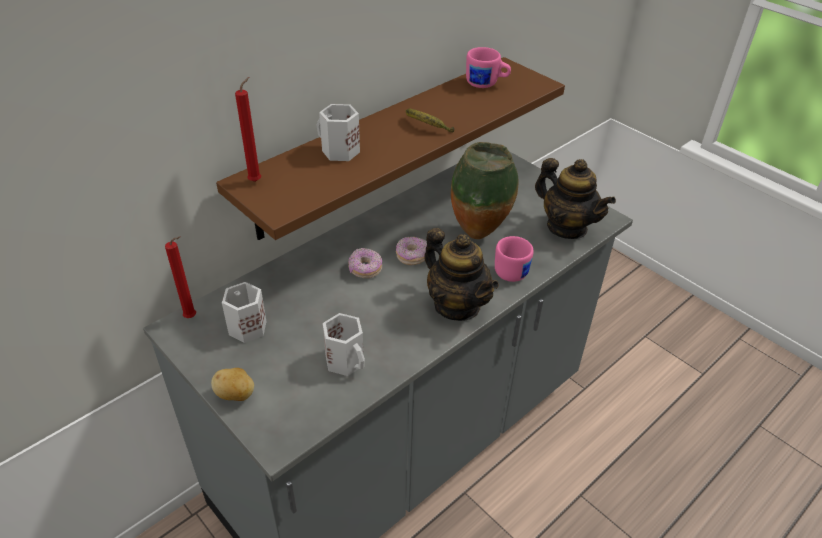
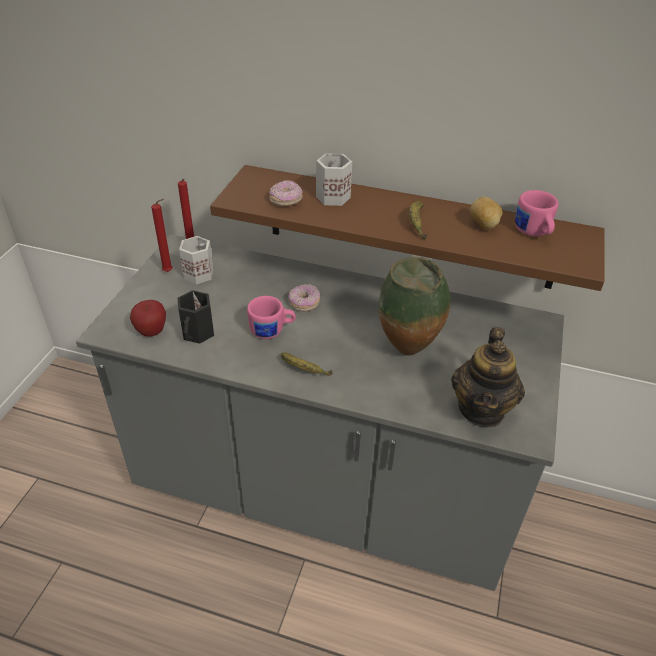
camera: 60 degrees right, 0 degrees up
potato [211,368,254,401] -> potato moved to [470,197,503,230]
red candle [235,77,261,182] -> red candle moved to [151,199,173,272]
white mug [323,313,365,376] -> black mug [177,290,214,344]
donut [396,237,427,265] -> donut moved to [269,180,303,206]
teapot [424,228,499,321] -> banana [280,352,333,376]
pink mug [495,236,534,282] -> pink mug moved to [247,296,296,339]
none -> apple [130,300,166,337]

